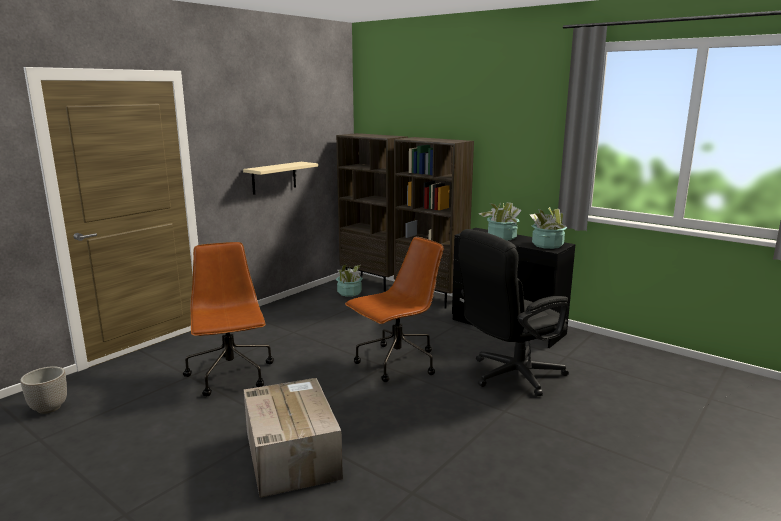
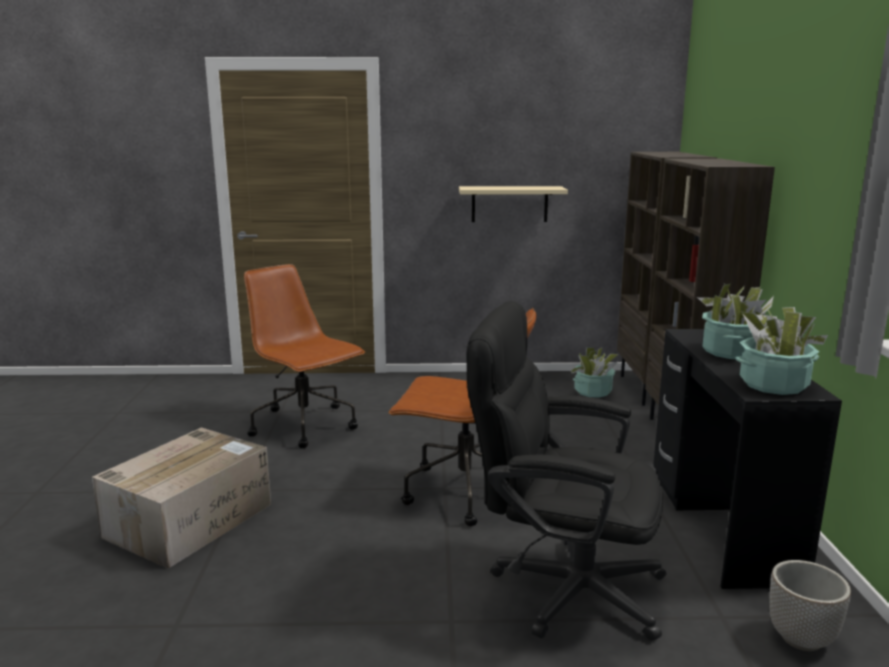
camera: 50 degrees right, 0 degrees up
planter [20,366,67,414] -> planter moved to [769,560,851,651]
brown office chair [183,242,274,396] -> brown office chair turned 75 degrees counterclockwise [244,264,365,448]

